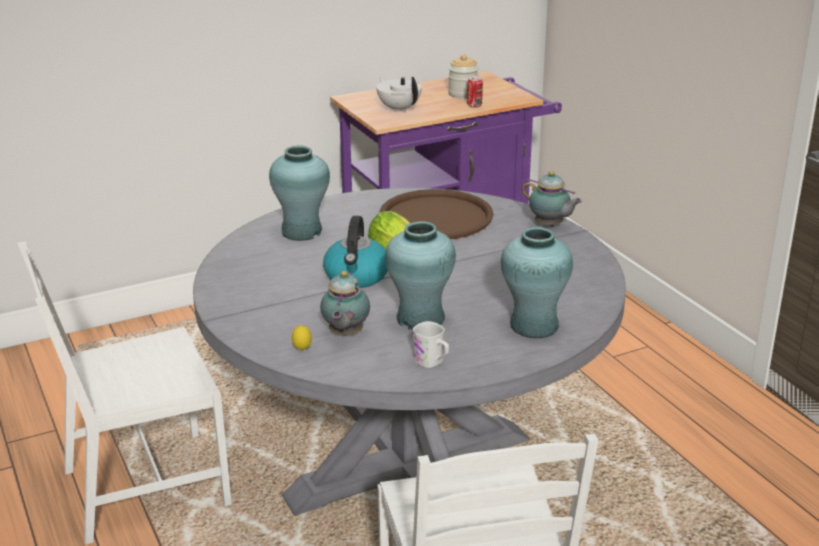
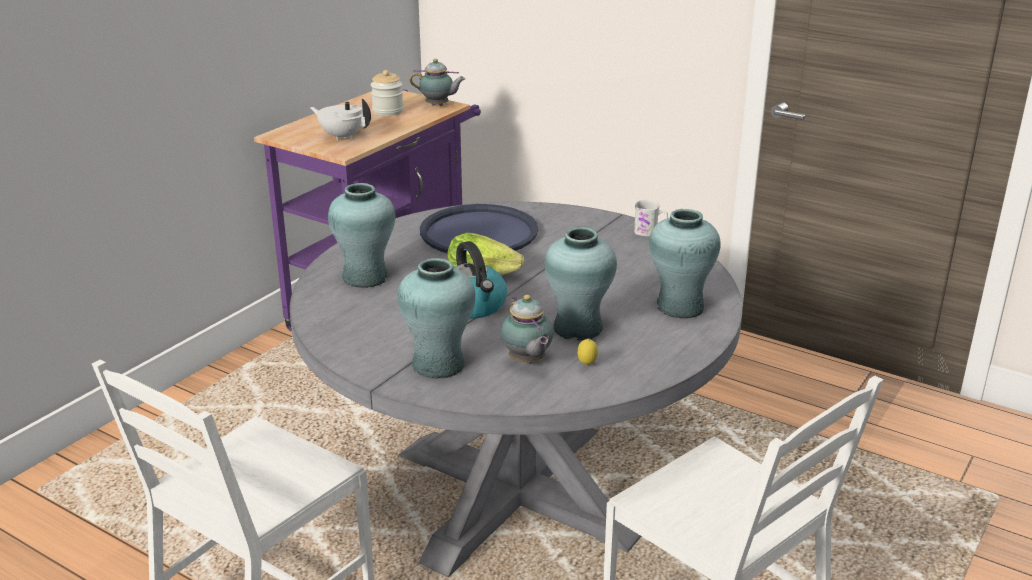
camera: 30 degrees left, 0 degrees up
lemon [292,325,312,350] -> lemon moved to [577,339,598,365]
brown tray [380,189,493,239] -> blue tray [420,204,538,253]
white mug [412,321,449,368] -> white mug moved to [634,200,668,236]
can [467,76,483,108] -> none
teapot [522,171,582,227] -> teapot moved to [410,59,465,106]
none -> turquoise vase [397,258,476,379]

